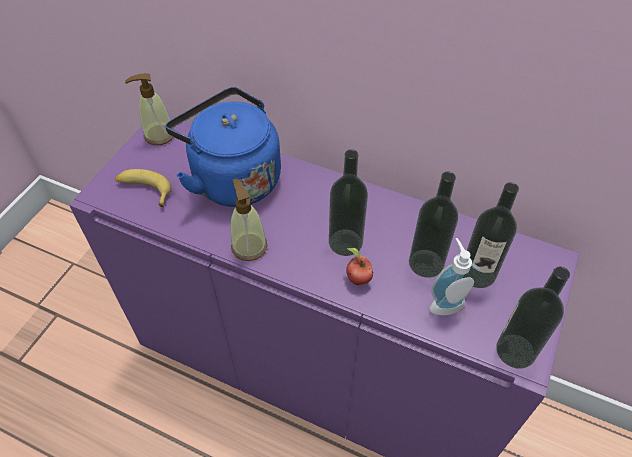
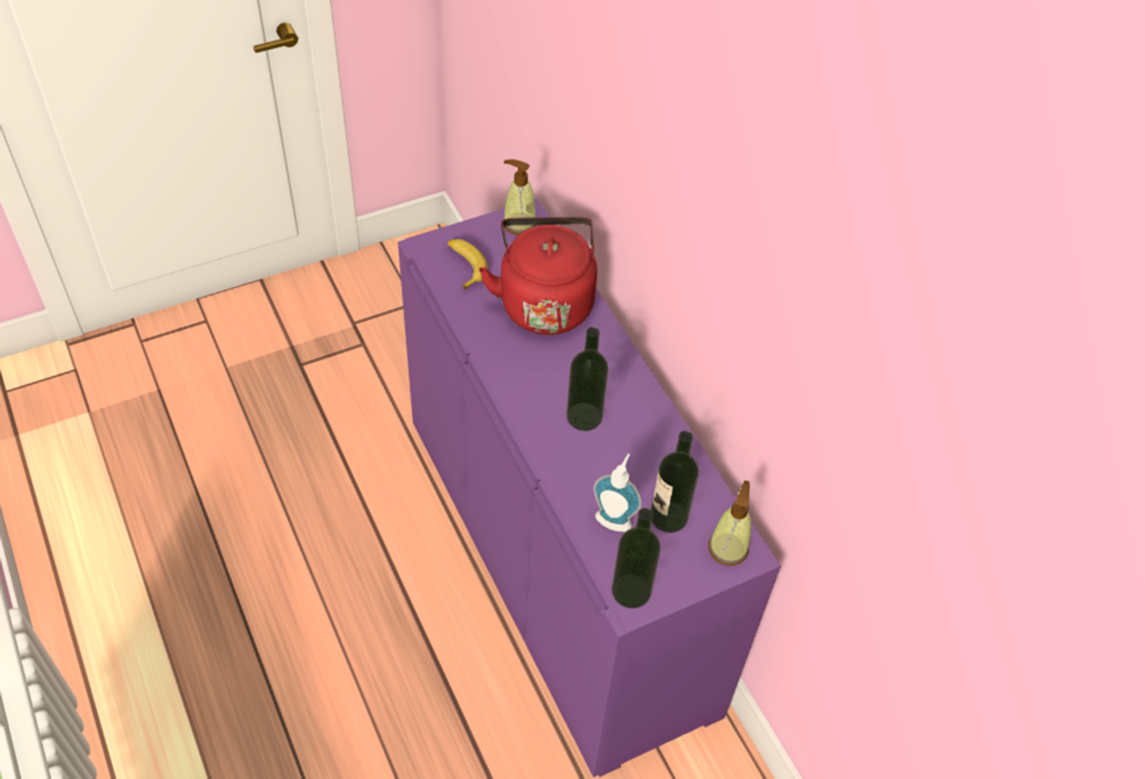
camera: 35 degrees right, 0 degrees up
blue kettle [165,87,281,207] -> red kettle [479,217,597,335]
soap dispenser [230,178,268,261] -> soap dispenser moved to [708,480,751,566]
apple [346,248,373,285] -> none
bottle [409,172,458,278] -> none

